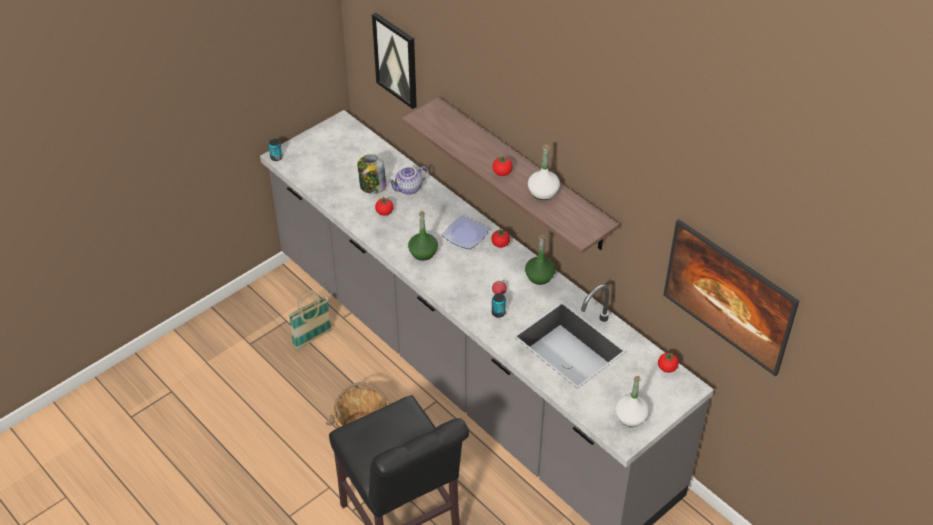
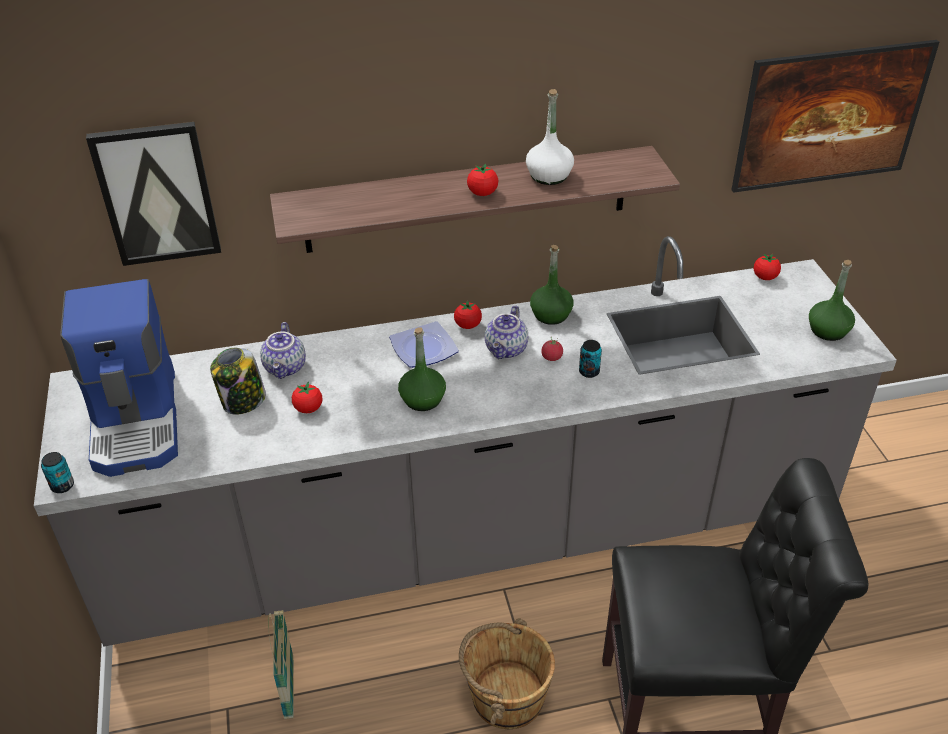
camera: 60 degrees left, 5 degrees down
white bottle [615,376,649,427] -> green bottle [809,260,855,341]
none -> coffee machine [60,279,178,477]
none -> teapot [485,305,528,359]

